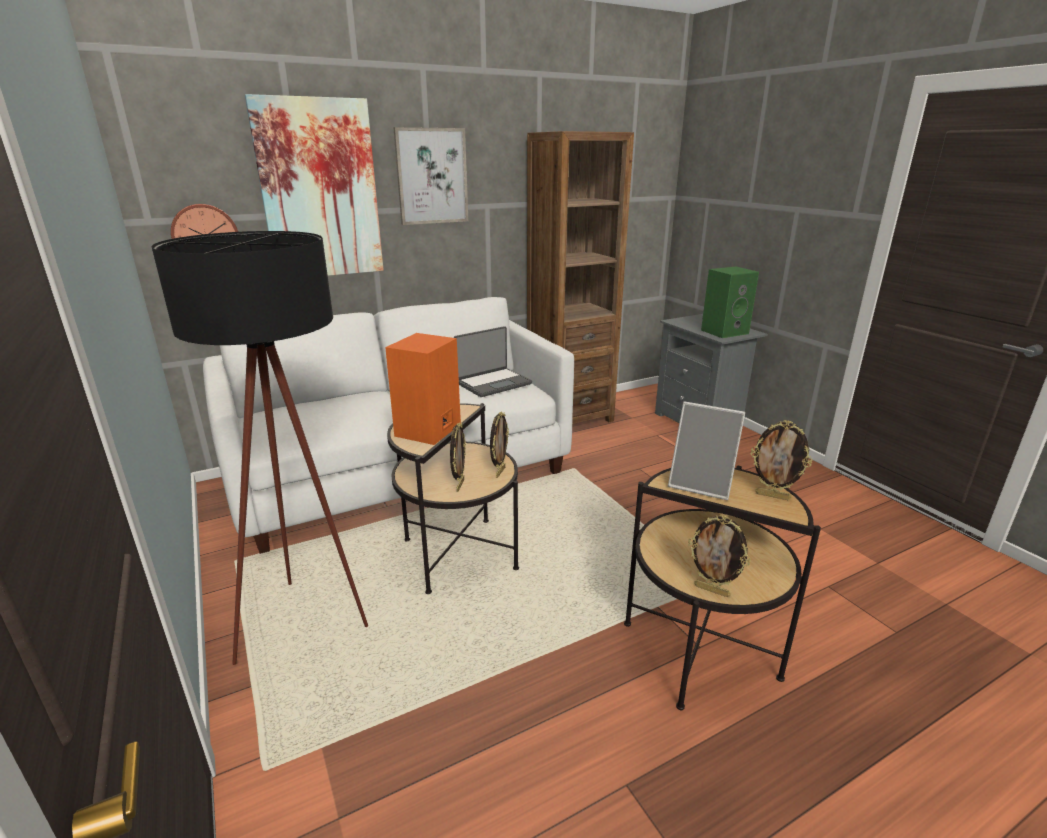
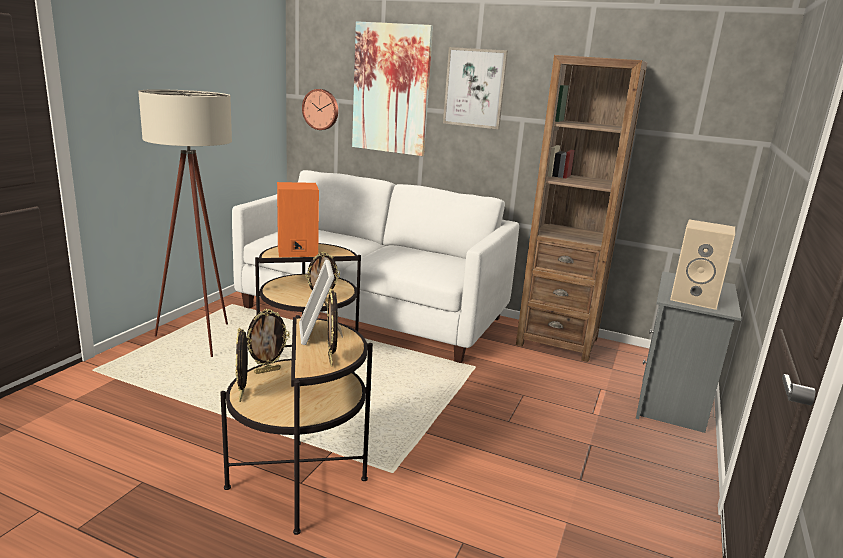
camera: 50 degrees right, 5 degrees down
black floor lamp [151,231,368,665] -> beige floor lamp [138,89,232,357]
picture frame [450,422,466,492] -> picture frame moved to [247,309,290,374]
laptop [454,326,532,397] -> none
green speaker [701,267,759,338] -> beige speaker [670,219,735,310]

